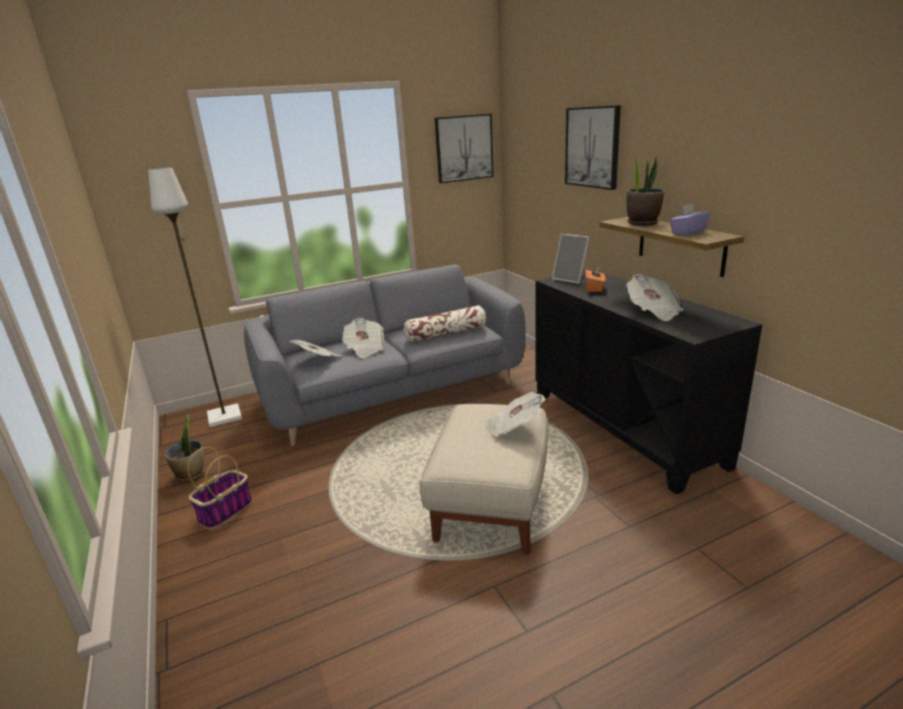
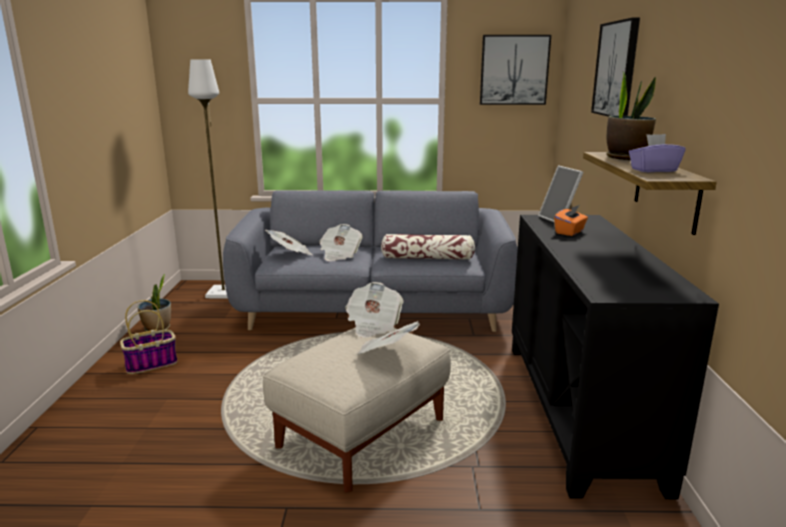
camera: 25 degrees right, 5 degrees down
newspaper [626,274,684,321] -> newspaper moved to [345,282,404,338]

